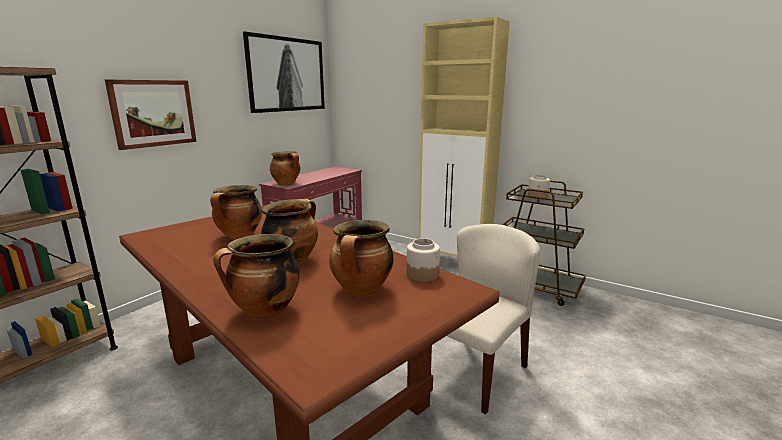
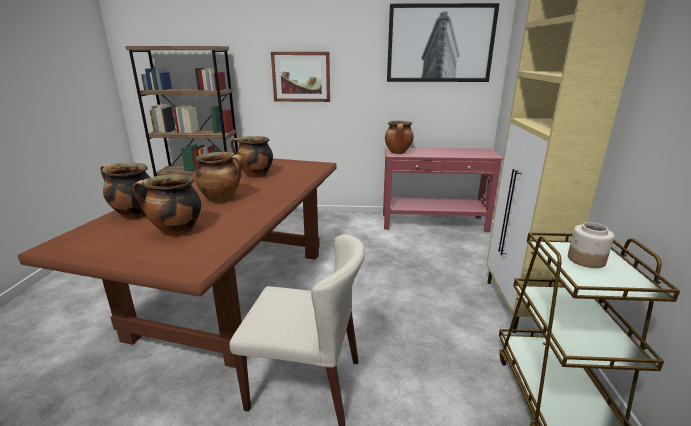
camera: 60 degrees right, 5 degrees up
jar [406,238,440,282] -> none

